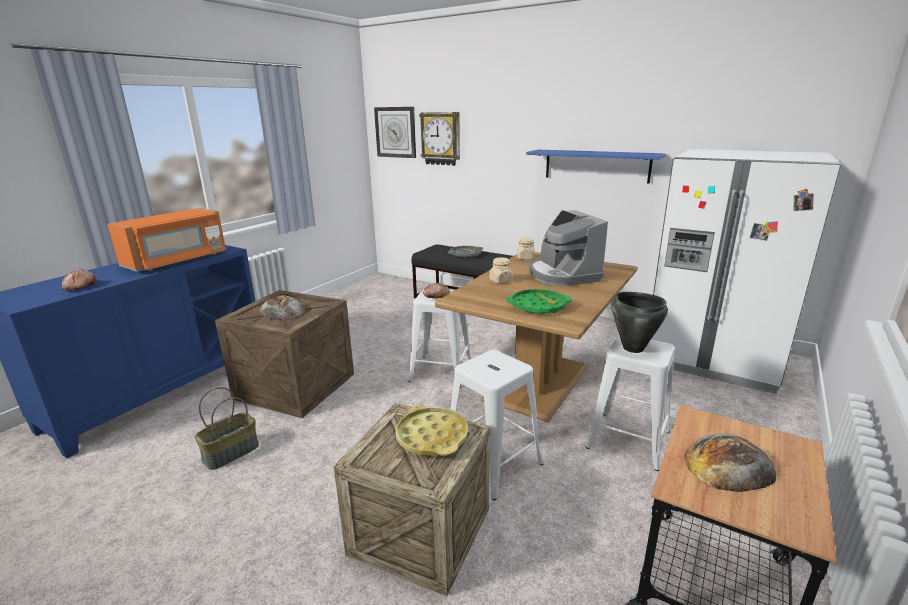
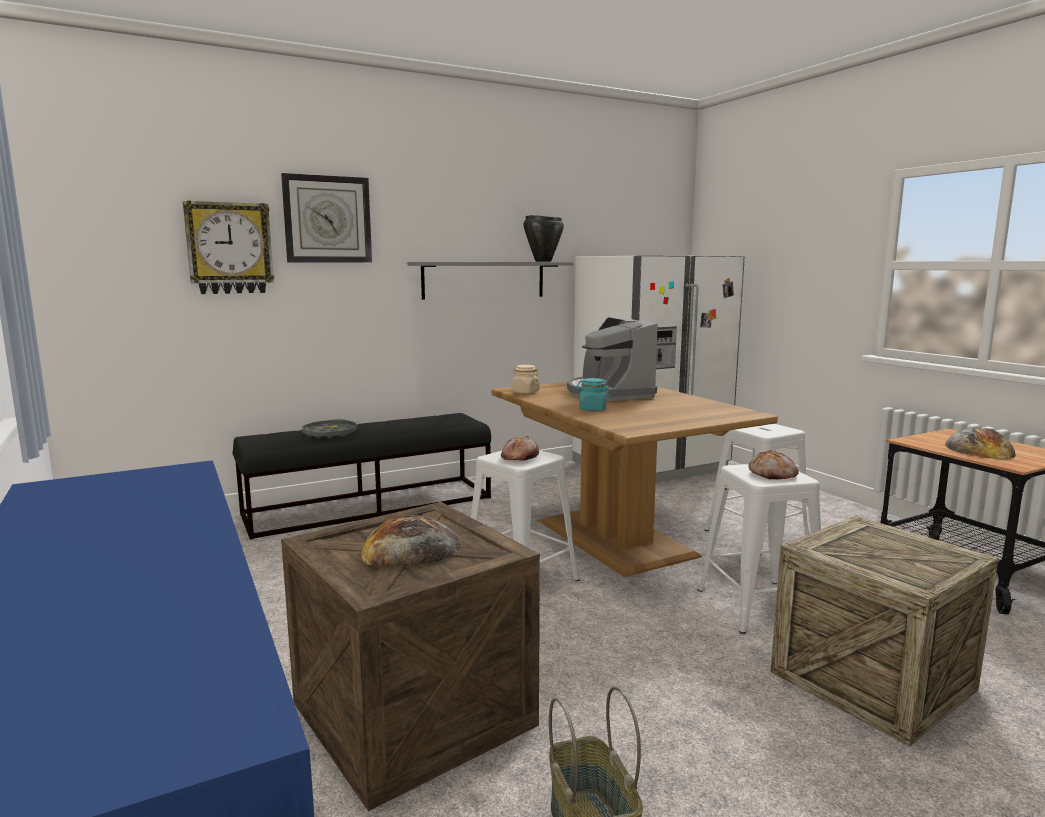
camera: 60 degrees left, 10 degrees down
bread [62,269,97,291] -> bread moved to [749,450,799,479]
orange microwave [107,208,226,272] -> none
wall clock [374,107,416,158] -> wall clock moved to [281,173,372,263]
yellow tray [396,405,468,456] -> none
beige jar [489,257,513,283] -> turquoise jar [576,378,610,411]
green tray [506,289,572,314] -> none
blue shelf [526,150,665,184] -> grey shelf [407,262,573,300]
coffee machine [529,210,608,286] -> coffee machine turned 60 degrees clockwise [567,317,658,401]
black cooking pot [612,292,668,353] -> black cooking pot moved to [524,215,564,262]

